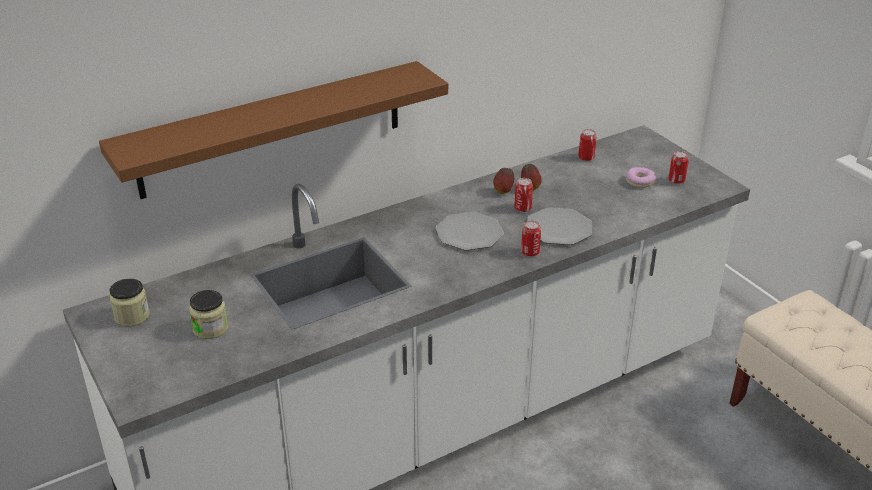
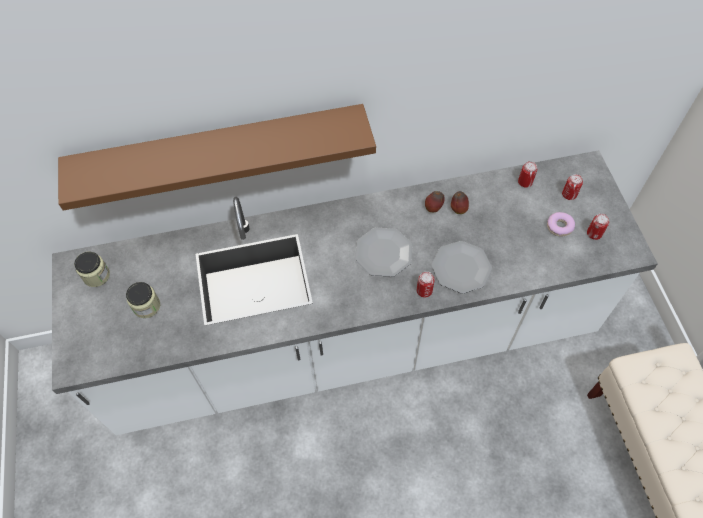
camera: 20 degrees right, 25 degrees up
can [514,178,533,212] -> can moved to [562,174,583,200]

